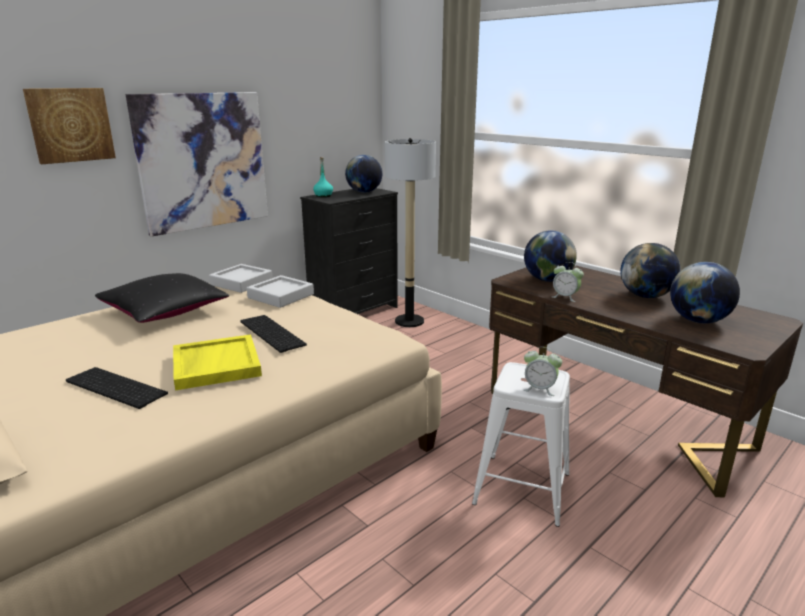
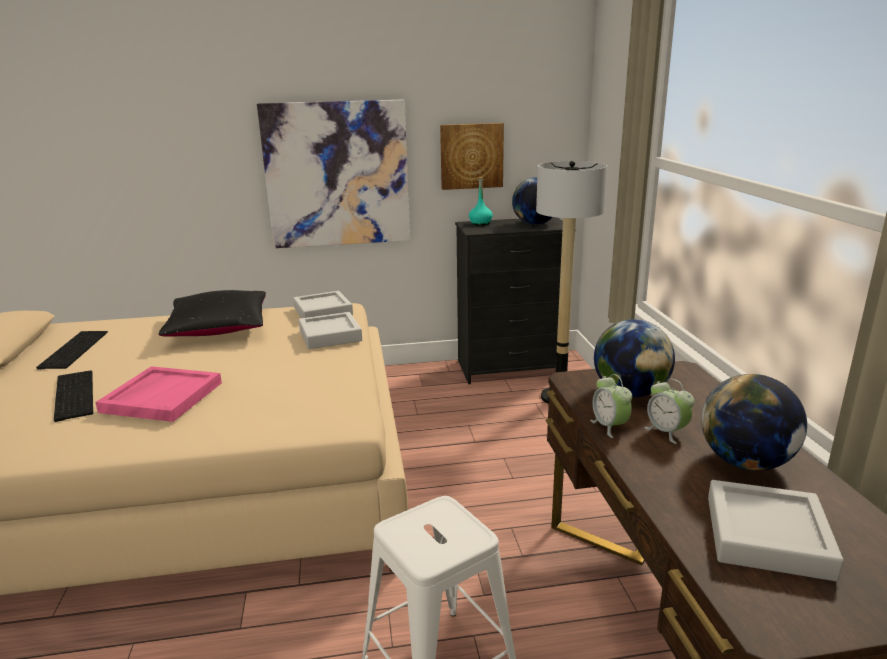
camera: 35 degrees right, 0 degrees up
picture [23,88,116,164] -> picture moved to [440,123,504,190]
yellow tray [173,334,262,391] -> pink tray [95,366,222,422]
keyboard [240,315,307,353] -> keyboard moved to [36,331,108,370]
alarm clock [523,347,562,396] -> alarm clock moved to [644,379,695,444]
globe [670,262,740,323] -> grey tray [708,480,844,581]

